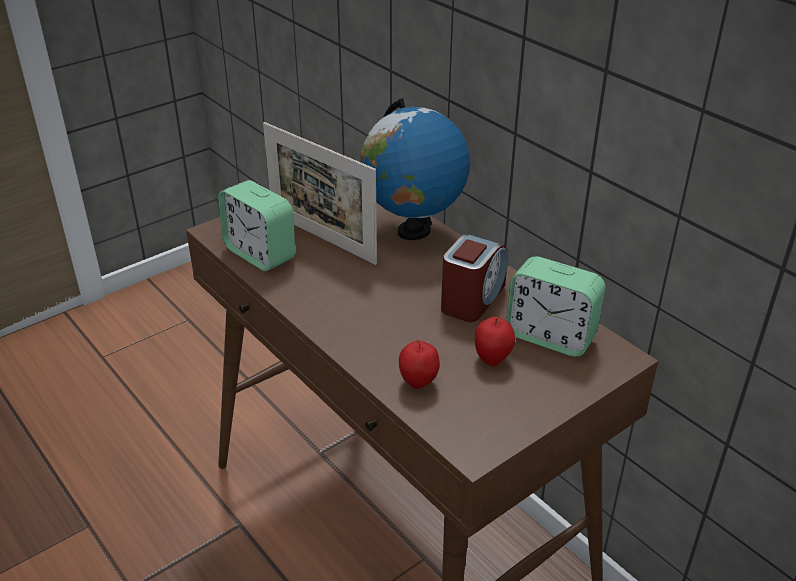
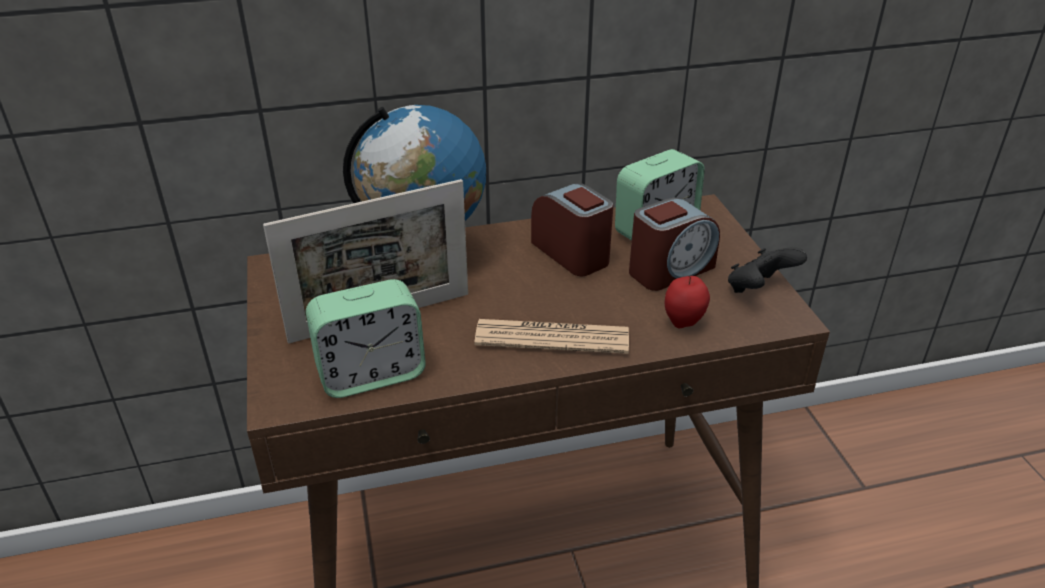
camera: 65 degrees left, 0 degrees up
apple [475,317,515,367] -> alarm clock [629,197,720,291]
none -> newspaper [474,319,629,354]
none -> black game controller [728,247,807,293]

